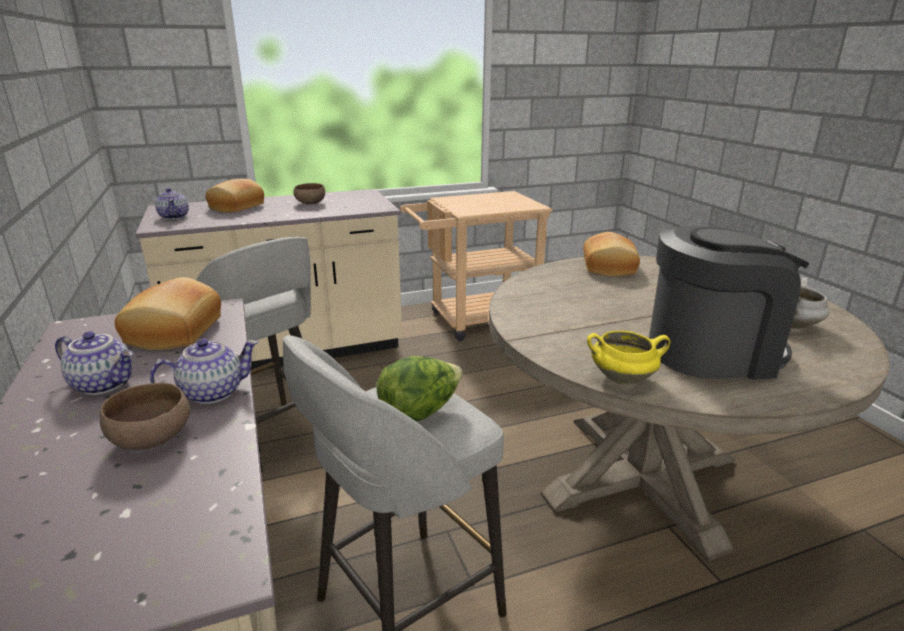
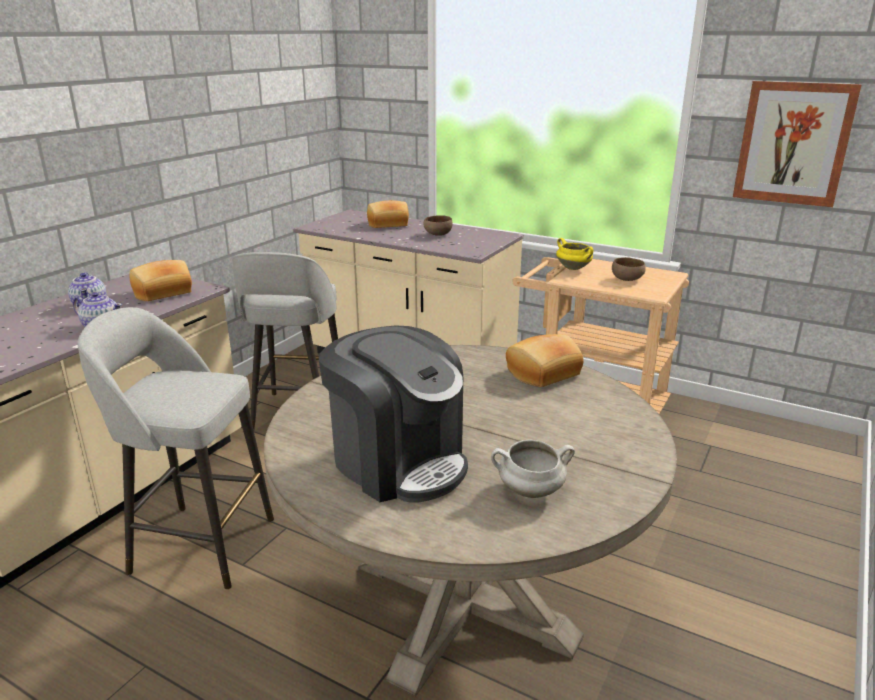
camera: 50 degrees right, 0 degrees up
brown bowl [100,383,190,450] -> brown bowl moved to [612,257,646,281]
teapot [155,188,189,220] -> none
lettuce [376,356,463,422] -> none
yellow cooking pot [587,331,670,385] -> yellow cooking pot moved to [556,238,593,270]
none -> picture [733,81,862,207]

